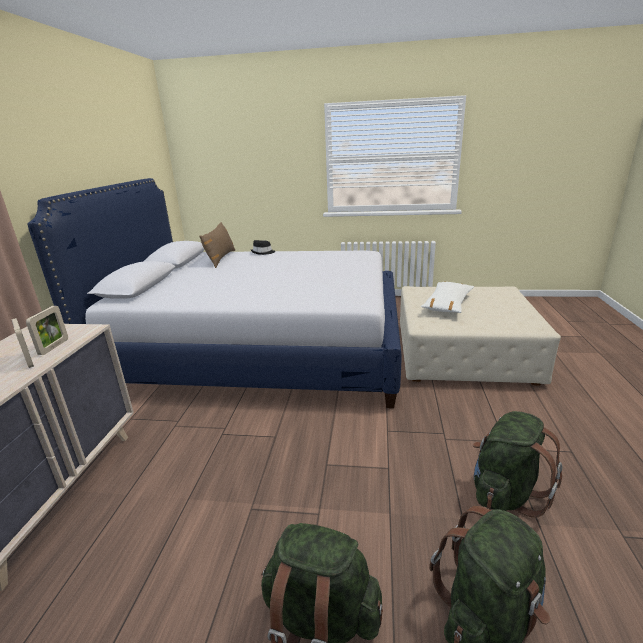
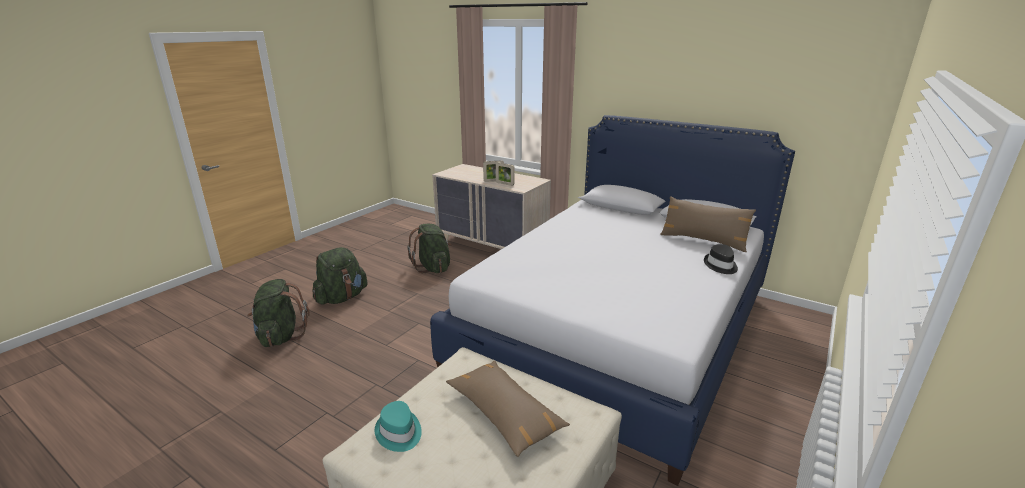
camera: 115 degrees right, 0 degrees up
white pillow [421,282,474,313] -> brown pillow [446,361,570,457]
green backpack [473,411,562,518] -> green backpack moved to [407,224,452,273]
none -> turquoise hat [375,401,422,452]

